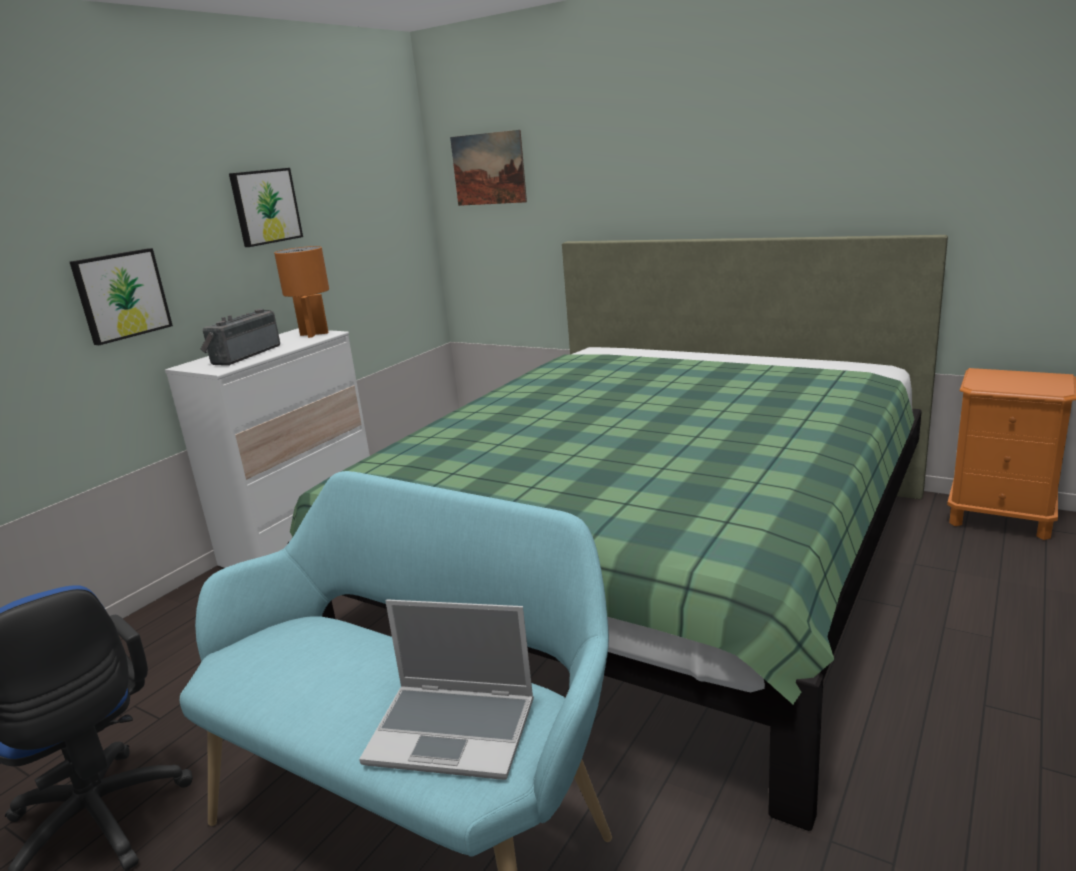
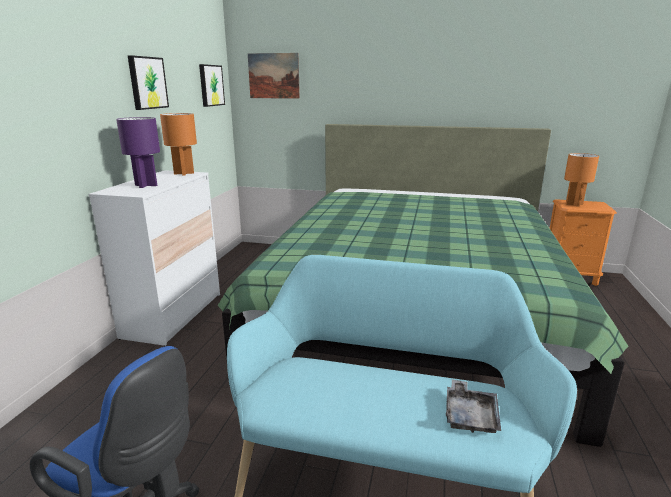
camera: 20 degrees left, 0 degrees up
picture [70,248,173,345] -> picture moved to [199,64,225,107]
radio [201,309,280,366] -> purple table lamp [116,117,160,188]
laptop [359,599,534,780] -> grey tray [446,379,501,433]
none -> orange table lamp [564,153,599,207]

